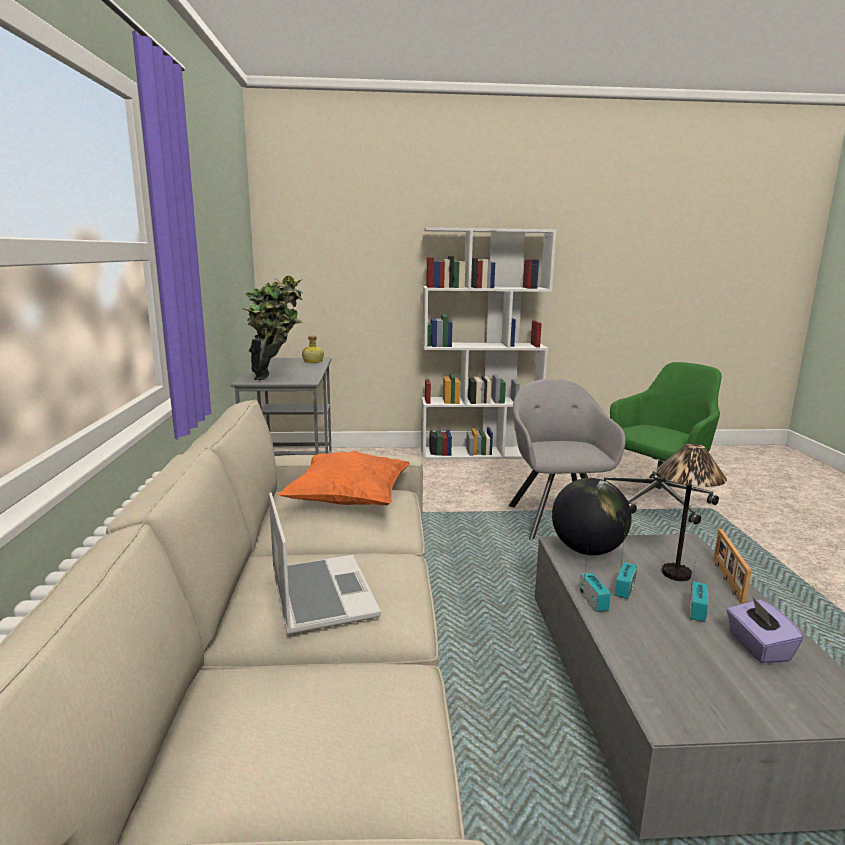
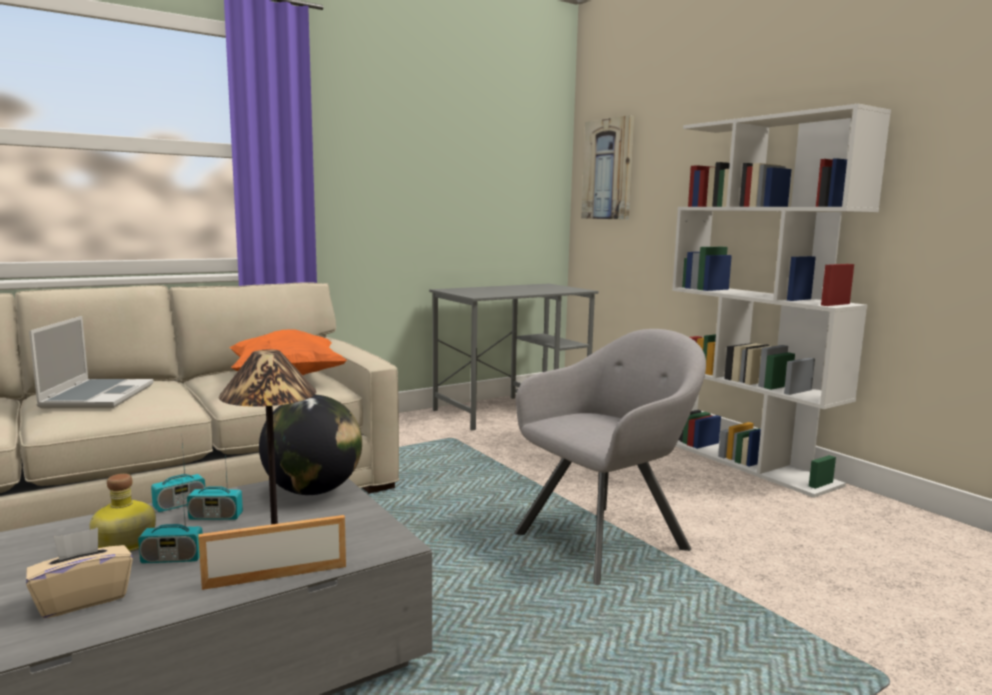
camera: 60 degrees right, 5 degrees down
potted plant [242,276,303,381] -> none
laptop [269,492,381,634] -> laptop turned 45 degrees counterclockwise [29,316,154,408]
bottle [302,335,324,363] -> bottle moved to [90,474,156,552]
green office chair [604,362,722,525] -> none
purple tissue box [727,596,803,663] -> beige tissue box [26,528,133,619]
none -> picture [581,115,634,220]

